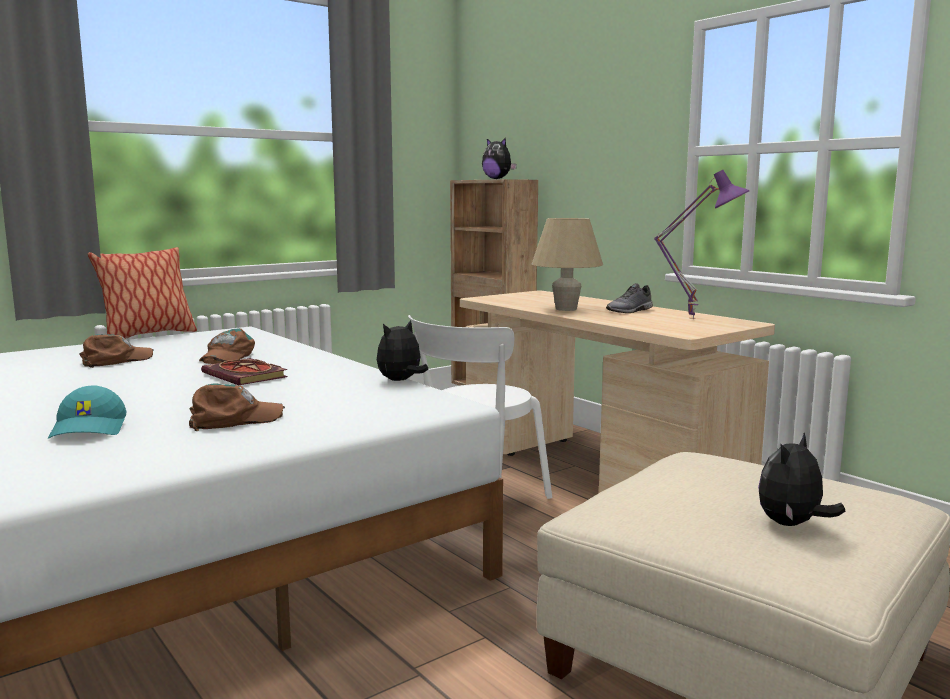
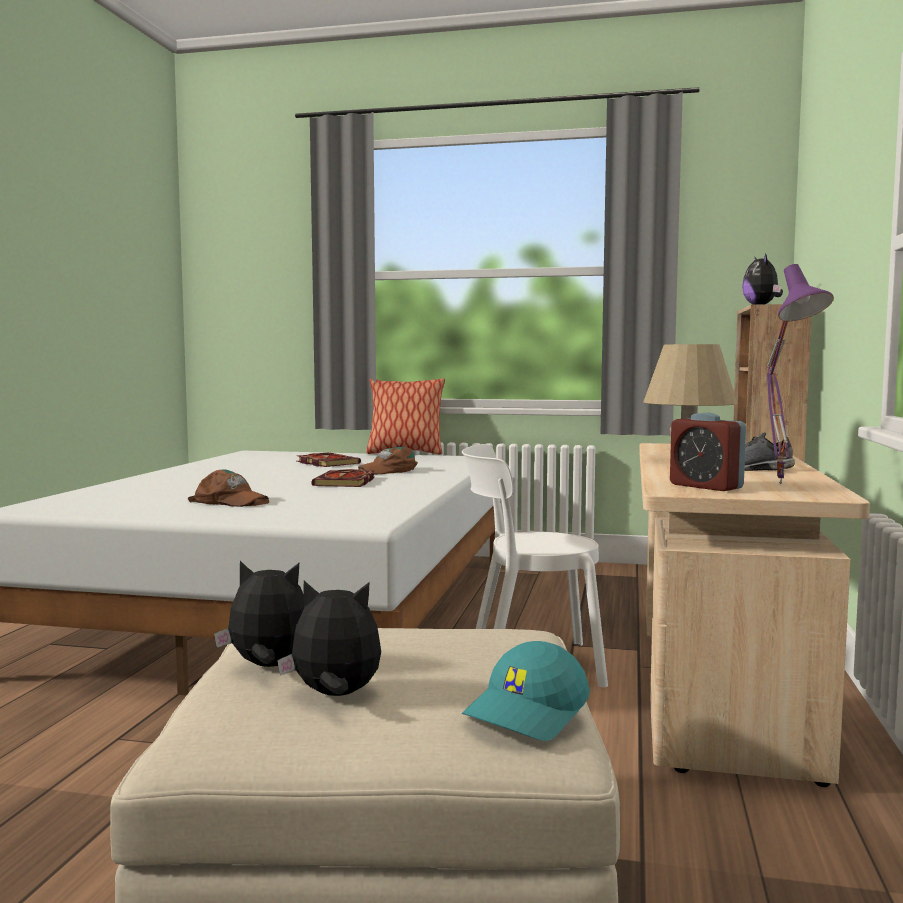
camera: 50 degrees right, 5 degrees down
turquoise cap [48,386,127,438] -> turquoise cap moved to [462,641,590,741]
brown cap [79,334,154,368] -> book [296,453,361,467]
plush toy [377,320,428,381] -> plush toy moved to [214,561,304,667]
none -> alarm clock [670,413,746,491]

